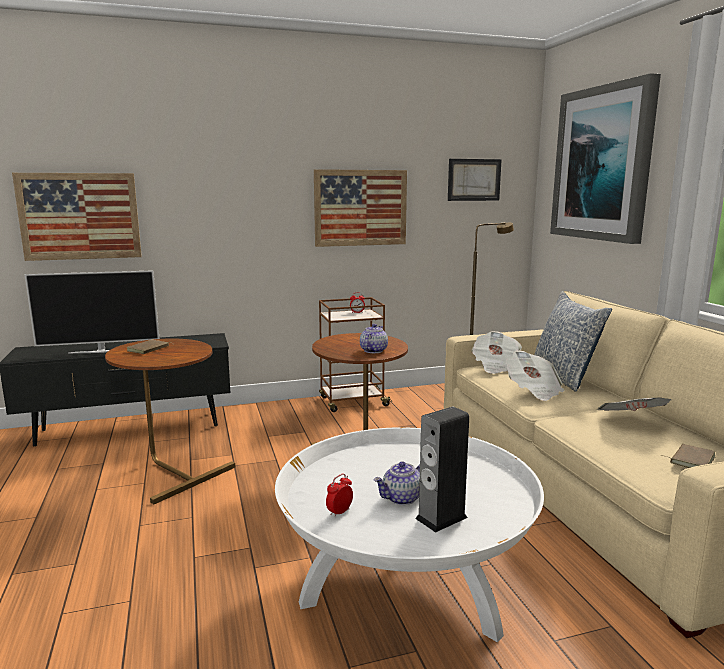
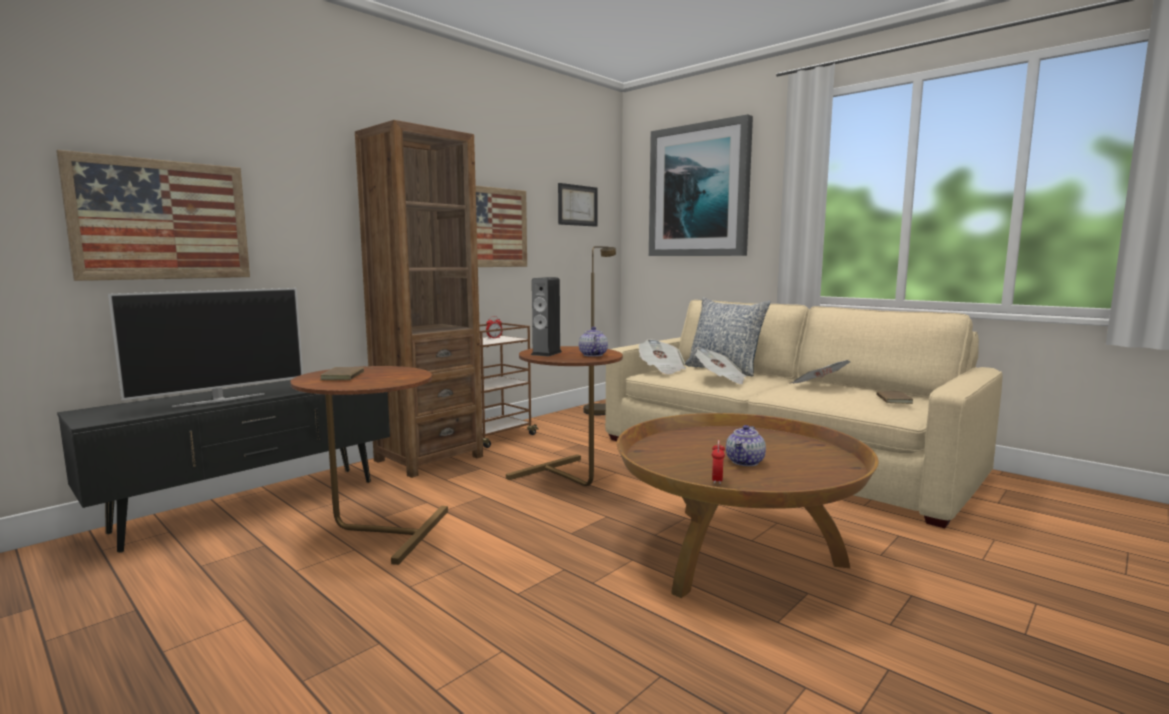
camera: 30 degrees left, 5 degrees down
white coffee table [275,427,544,643] -> brown coffee table [617,413,879,598]
speaker [415,407,469,533] -> speaker moved to [531,277,562,357]
none -> brown bookcase [355,120,483,478]

